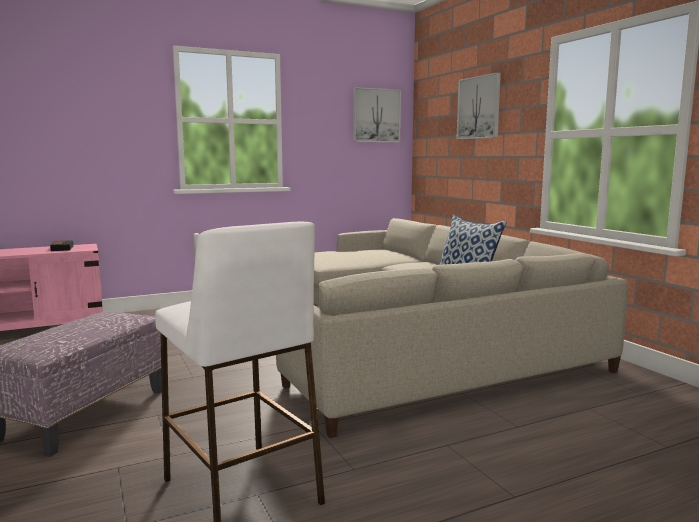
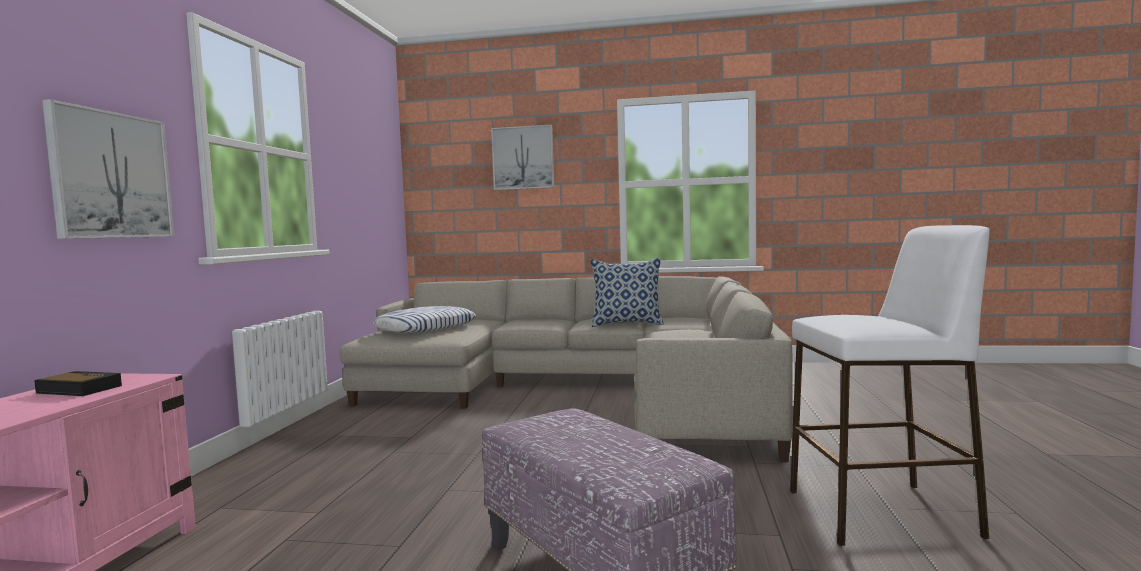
camera: 55 degrees left, 5 degrees down
picture [353,87,401,143] -> picture moved to [42,99,175,239]
none -> pillow [373,306,476,333]

